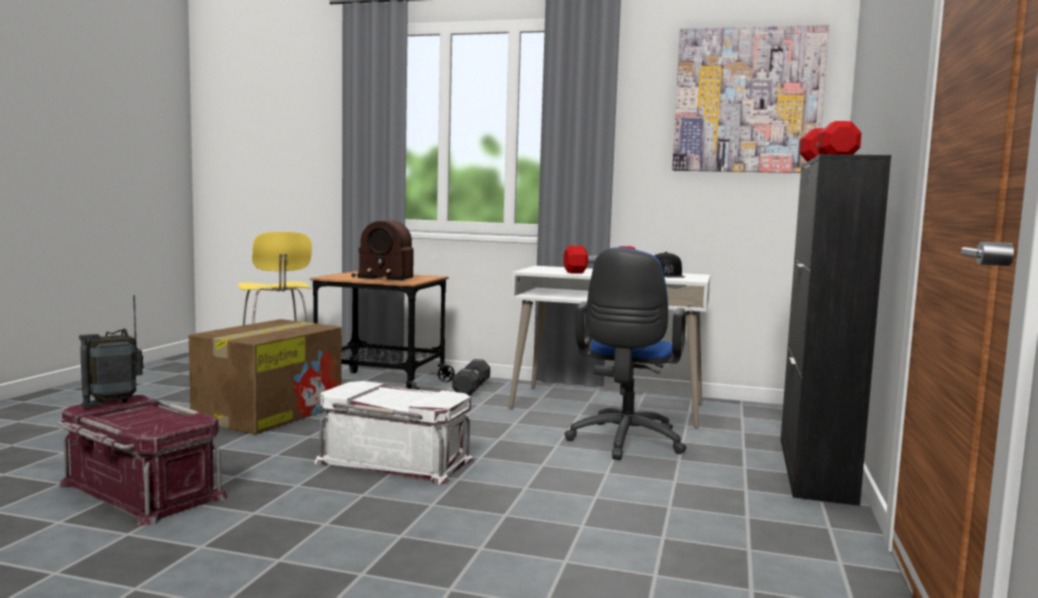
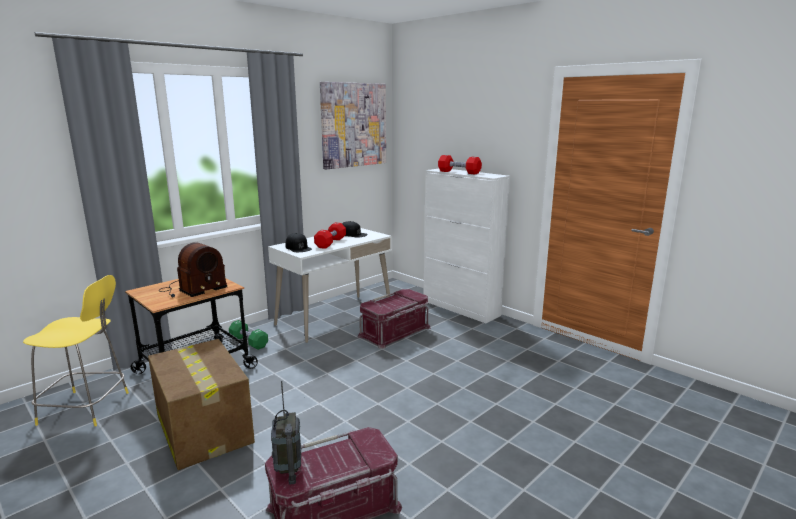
camera: 60 degrees left, 10 degrees up
white storage box [314,381,475,485] -> none
black dumbbell [452,359,490,396] -> green dumbbell [229,320,268,350]
blue office chair [565,247,686,460] -> red storage box [358,289,430,348]
black cabinet [781,154,891,506] -> white cabinet [424,169,510,323]
none -> black cap [286,233,312,252]

